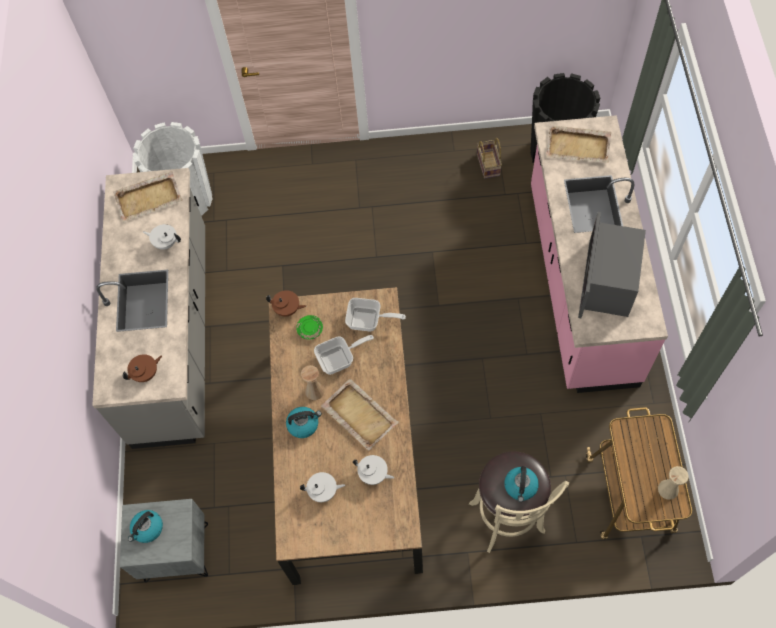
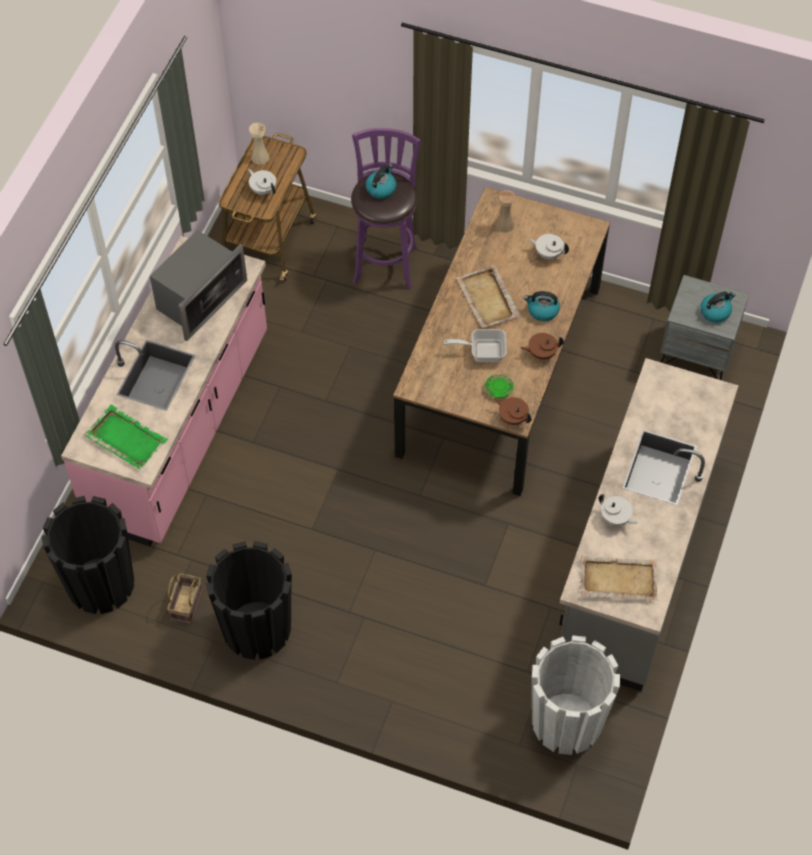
camera: 160 degrees left, 5 degrees down
brown teapot [123,354,162,382] -> brown teapot moved to [520,333,564,360]
beige vase [301,365,325,400] -> beige vase moved to [495,190,516,233]
frying pan [345,298,406,331] -> none
white teapot [353,455,395,485] -> white teapot moved to [248,169,276,195]
beige stool [469,451,569,553] -> purple stool [351,128,421,289]
beige tray [546,126,611,163] -> green tray [83,404,168,470]
none -> black planter [206,541,292,660]

